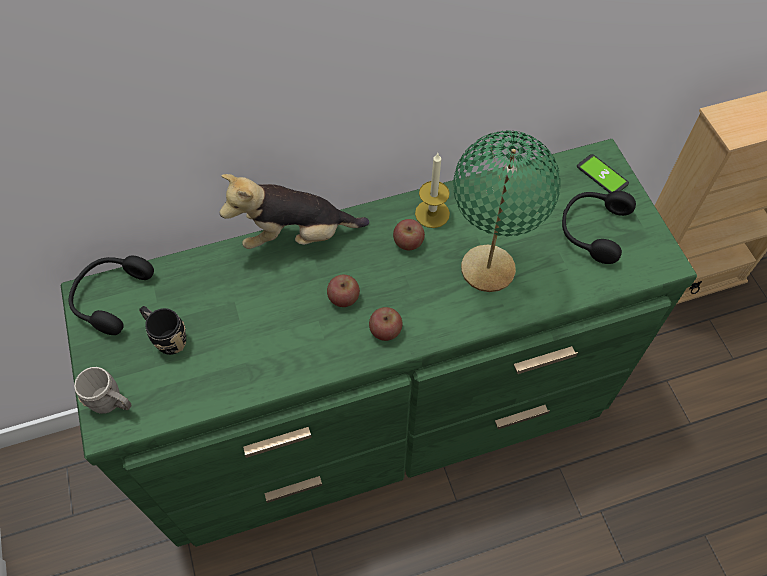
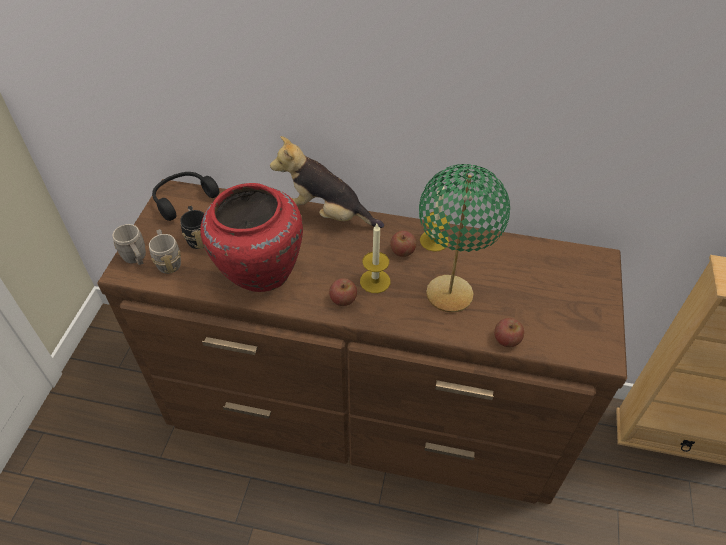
camera: 30 degrees right, 10 degrees down
green dresser [61,139,697,547] -> brown dresser [97,179,627,504]
apple [327,275,360,307] -> apple moved to [494,318,524,347]
black headphones [562,191,636,264] -> none
phone [577,154,629,193] -> none
none -> grey mug [149,229,181,274]
none -> red vase [200,183,303,292]
none -> candle [360,224,390,293]

